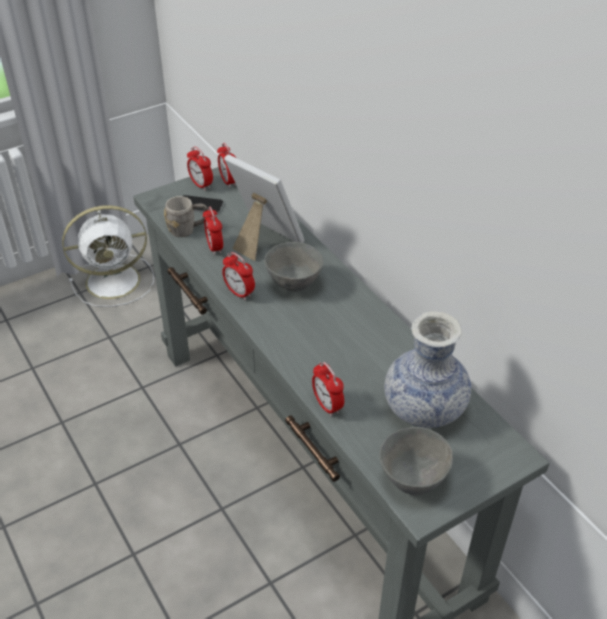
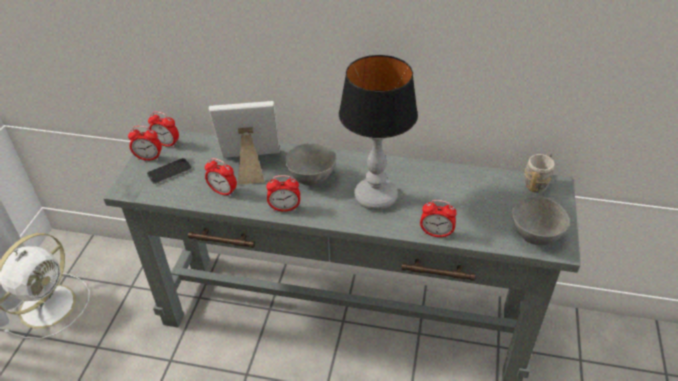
camera: 45 degrees left, 0 degrees up
grey mug [164,196,208,237] -> grey mug moved to [524,152,555,193]
vase [384,311,471,428] -> none
none -> table lamp [339,55,418,210]

